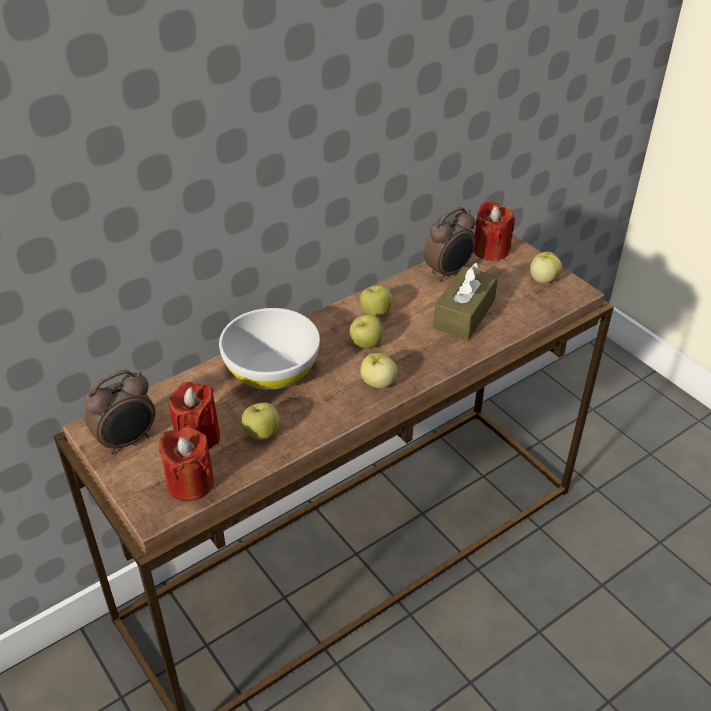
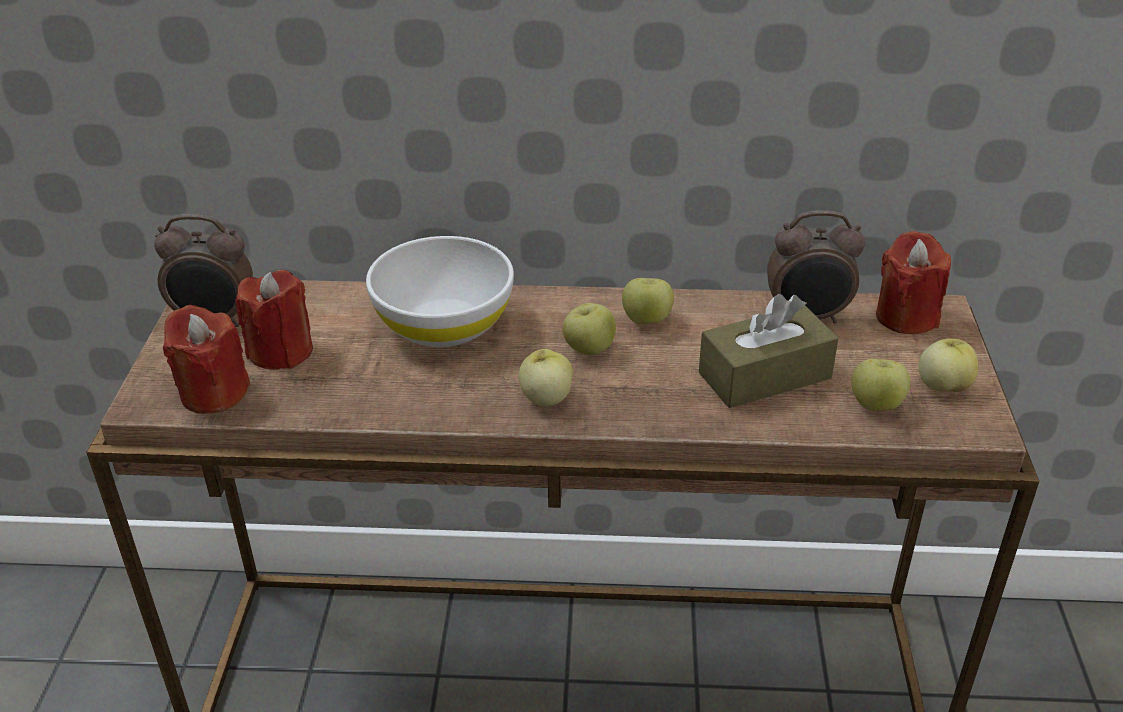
camera: 40 degrees right, 5 degrees down
apple [242,402,279,440] -> apple moved to [851,359,910,411]

